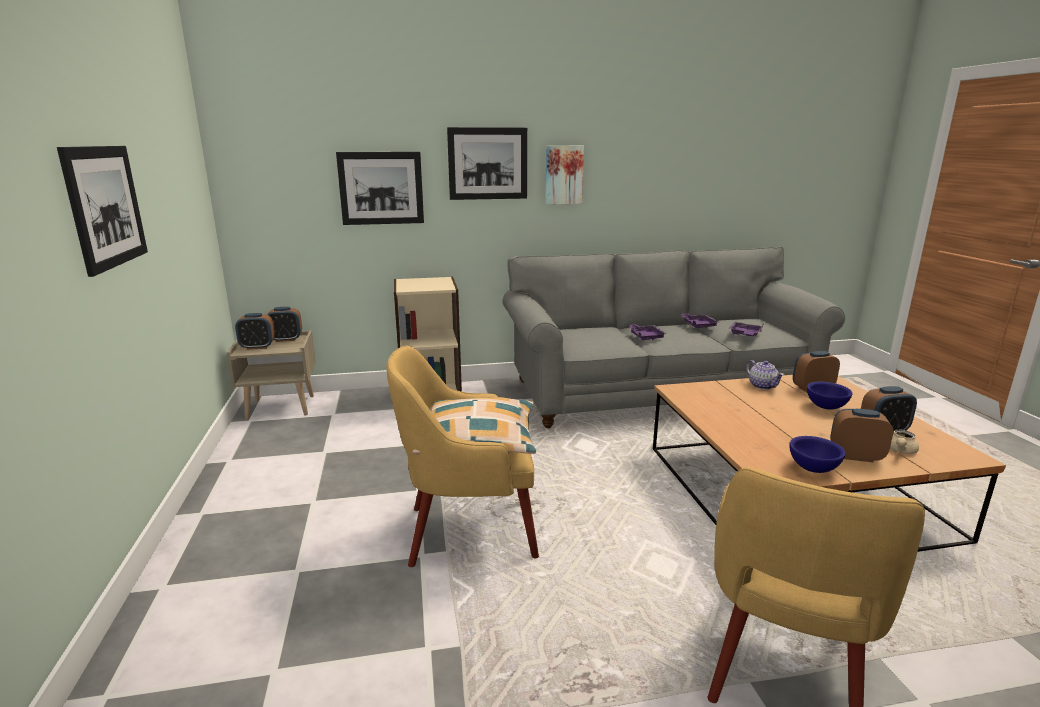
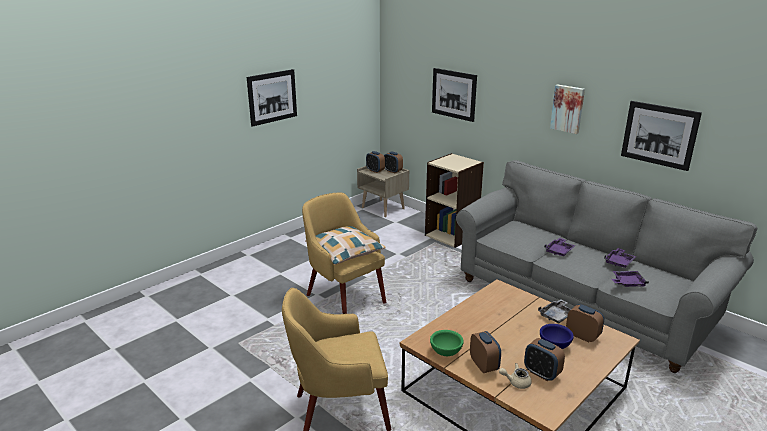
camera: 55 degrees right, 5 degrees up
picture [447,127,527,200] -> picture moved to [621,101,702,171]
teapot [746,360,784,390] -> grey tray [538,299,571,323]
blue bowl [789,436,846,473] -> green bowl [430,330,464,356]

